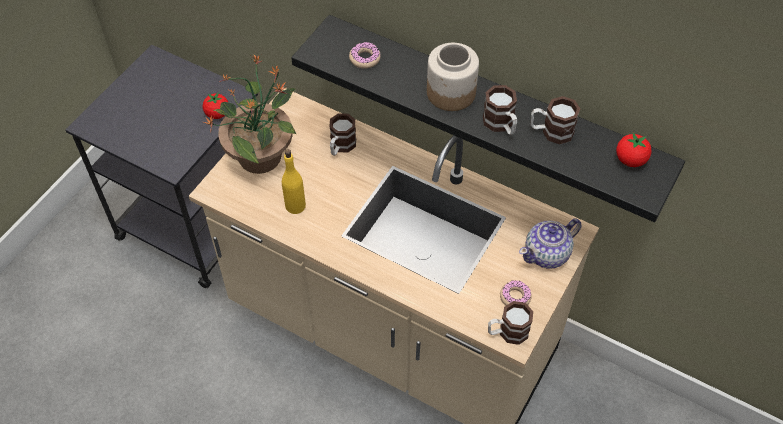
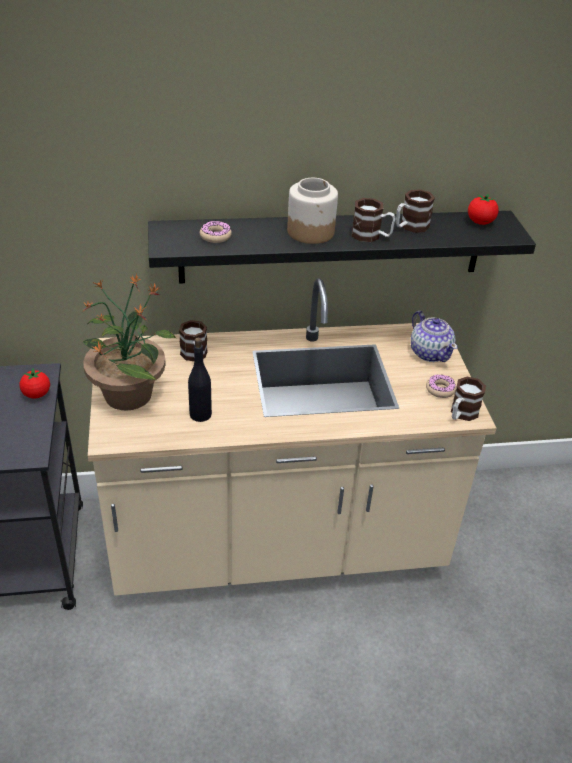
camera: 40 degrees left, 15 degrees down
yellow bottle [282,149,306,214] -> black bottle [188,338,212,422]
teapot [519,218,581,269] -> teapot turned 45 degrees counterclockwise [411,311,458,362]

